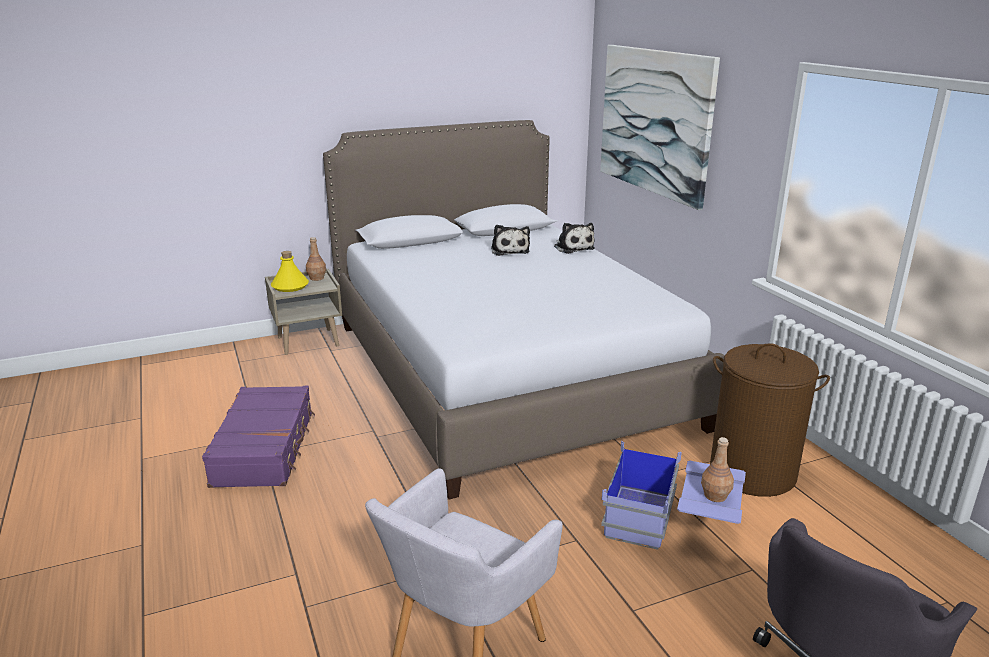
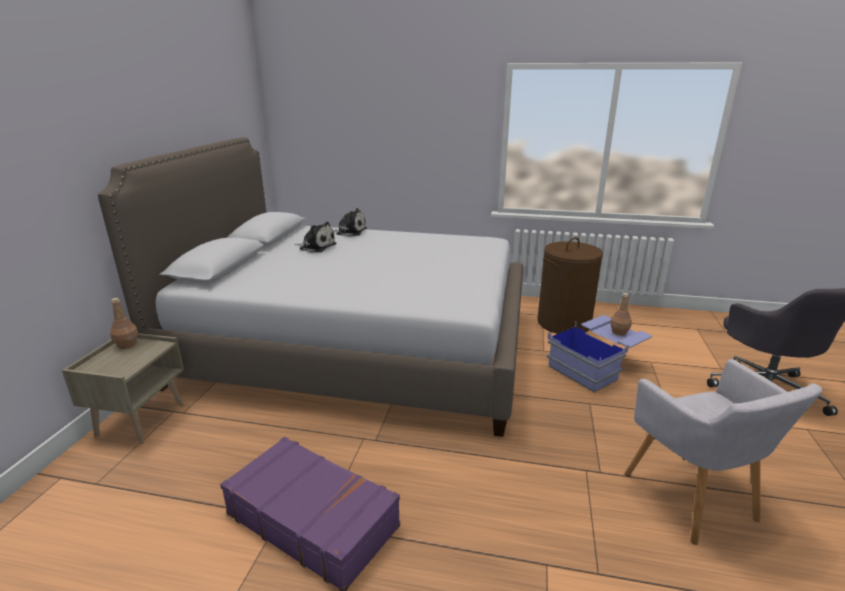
camera: 55 degrees left, 0 degrees up
yellow bottle [271,251,309,292] -> none
picture [600,45,720,210] -> none

